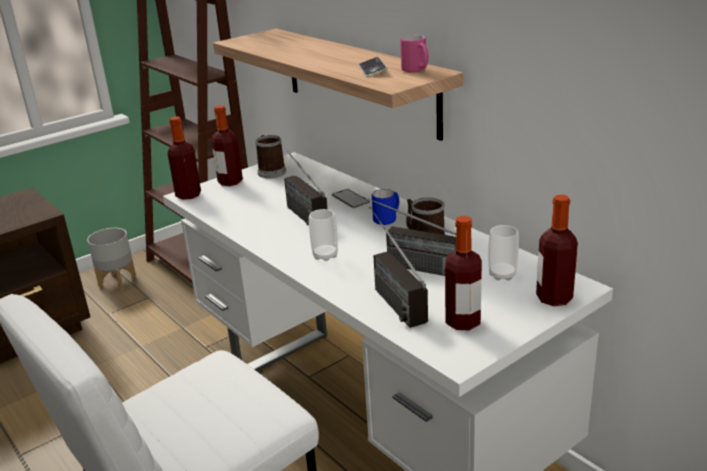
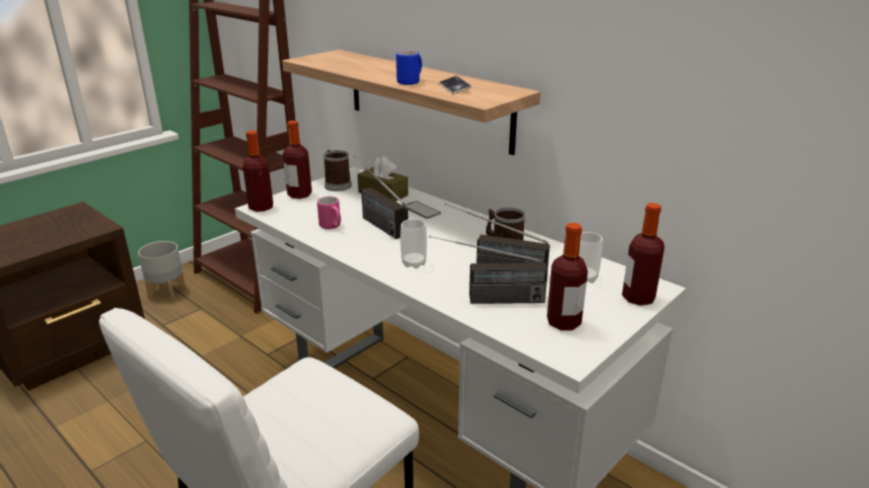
camera: 10 degrees left, 0 degrees up
radio [369,207,428,328] -> radio turned 60 degrees counterclockwise [429,236,548,304]
blue mug [372,189,399,225] -> blue mug moved to [396,51,422,85]
pink mug [400,35,429,73] -> pink mug moved to [317,196,341,229]
none -> brown tissue box [357,156,408,201]

